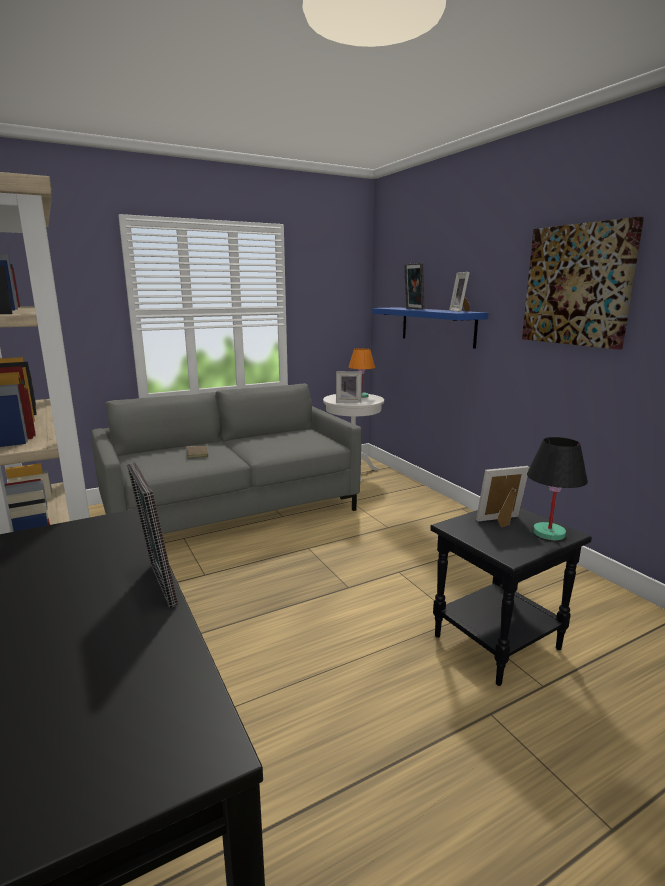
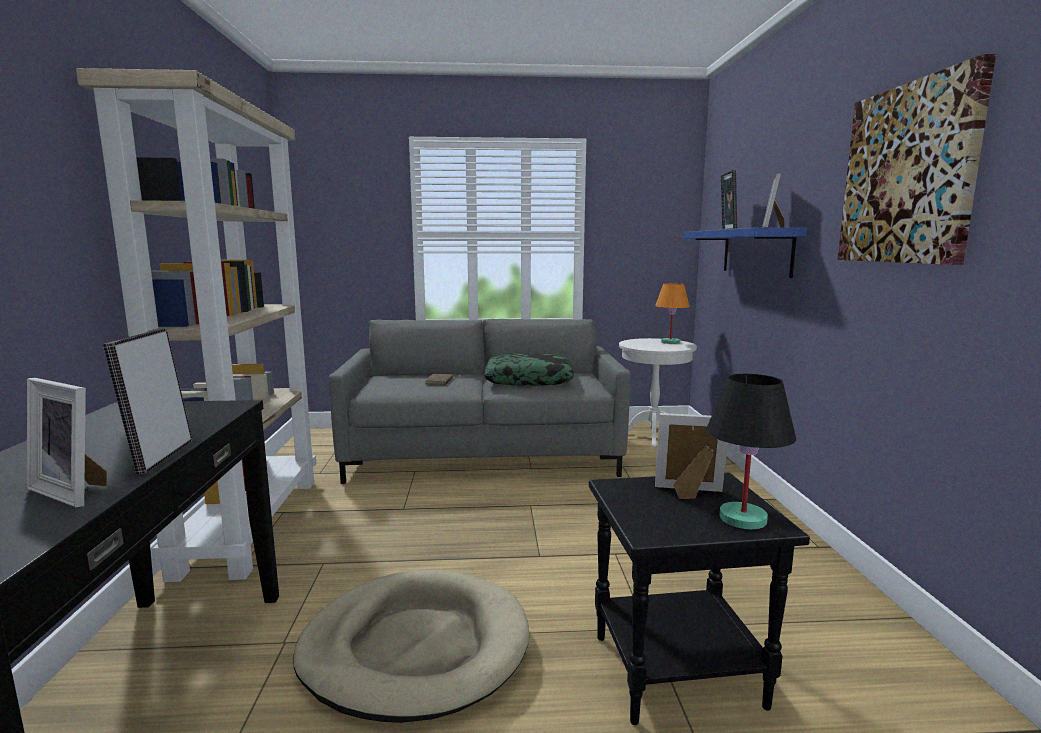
camera: 25 degrees right, 5 degrees down
picture frame [336,371,362,403] -> picture frame moved to [27,378,107,507]
none -> beige dog bed [293,570,529,723]
none -> pillow [484,353,574,386]

